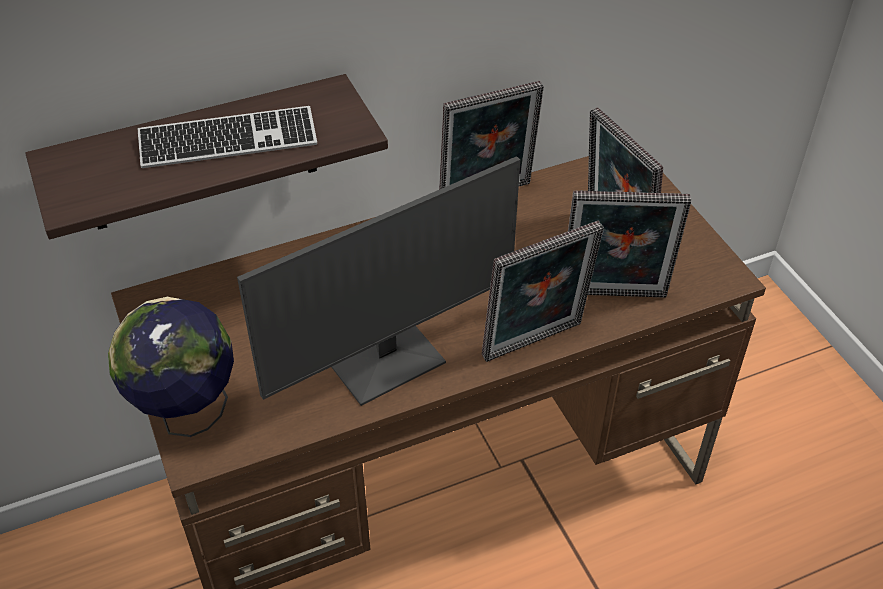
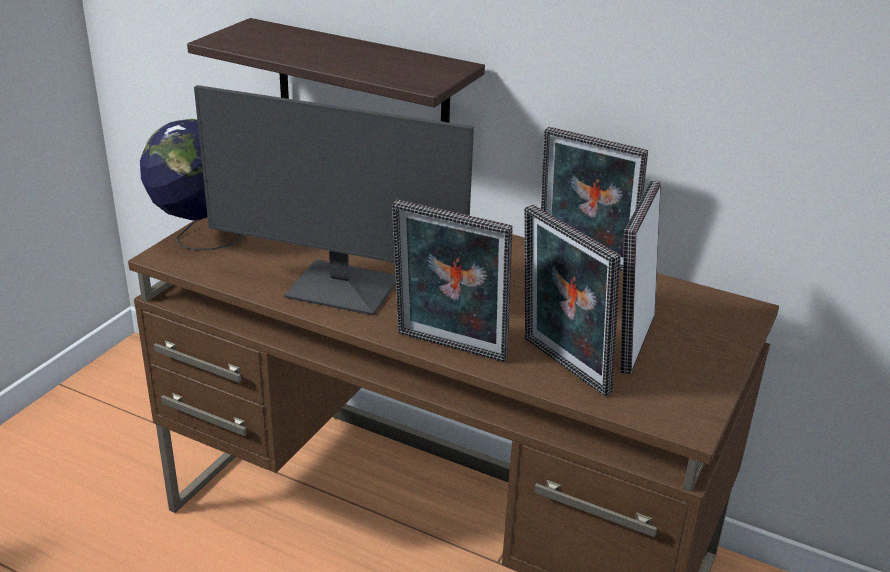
camera: 50 degrees right, 15 degrees down
keyboard [138,106,317,168] -> none

